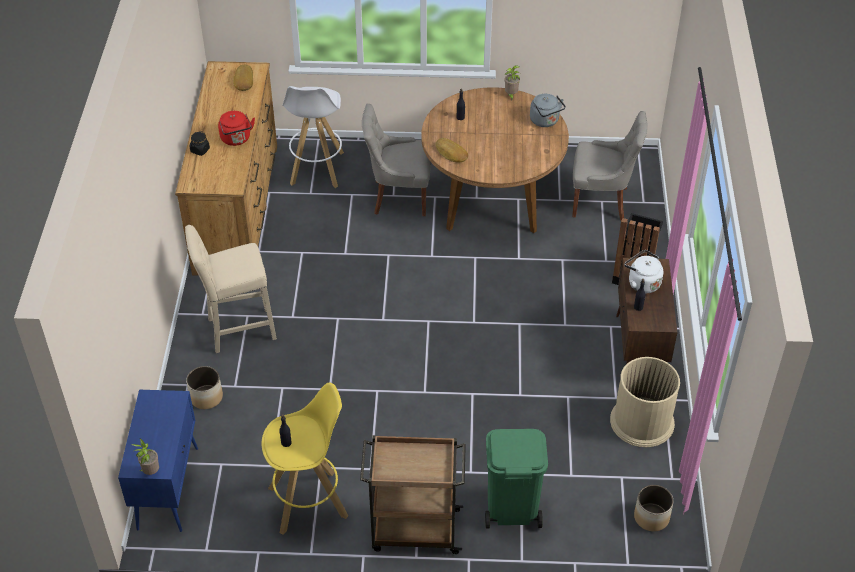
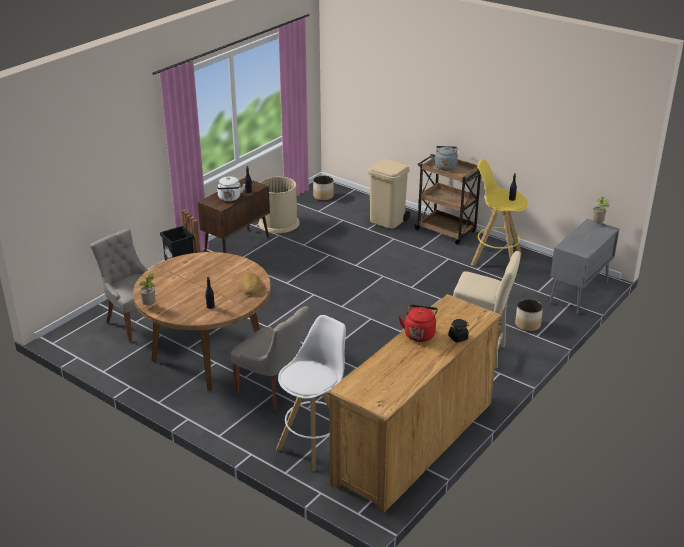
camera: 145 degrees left, 15 degrees down
blue cabinet [118,390,198,532] -> grey cabinet [549,219,619,314]
bread [233,64,253,91] -> none
green trash can [485,429,548,529] -> beige trash can [367,159,410,229]
grey kettle [530,94,566,127] -> grey kettle moved to [430,146,458,171]

